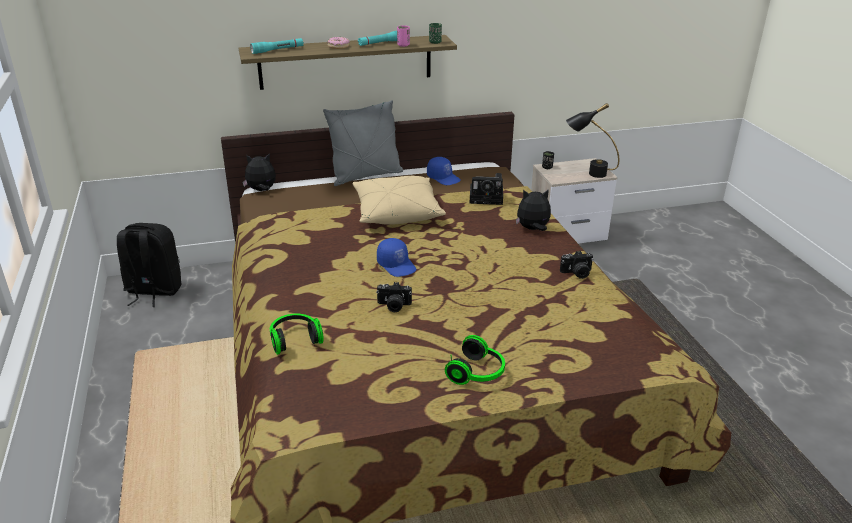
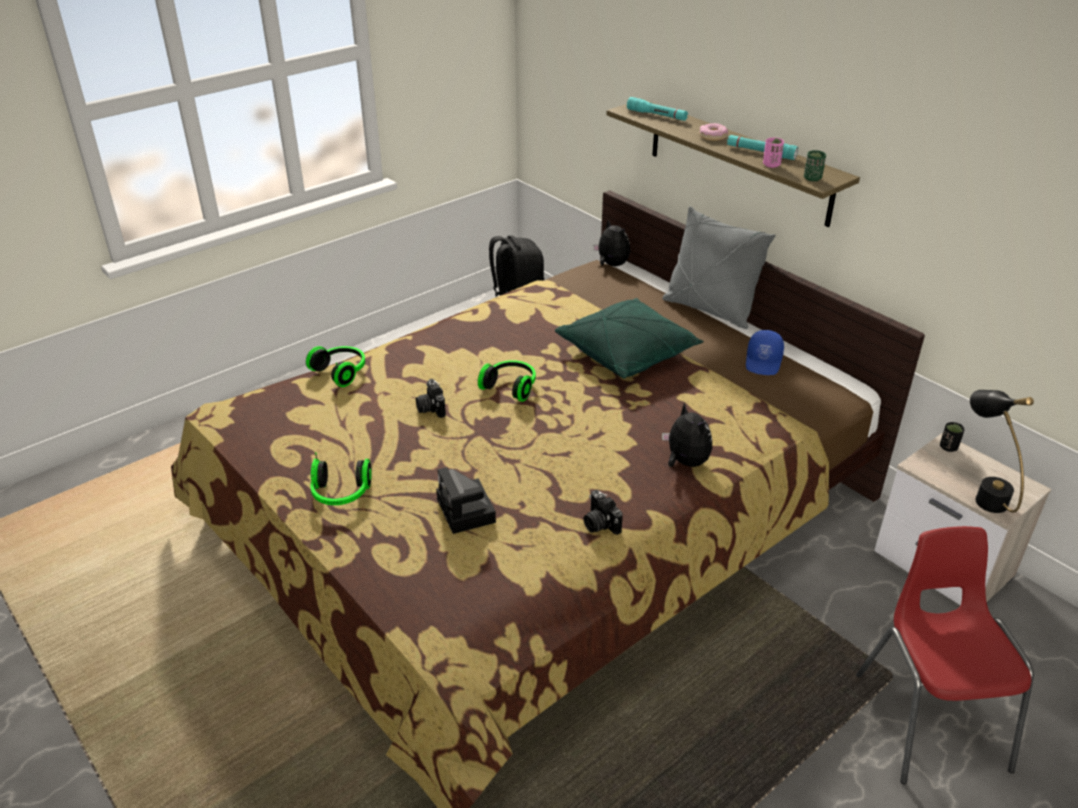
camera: 65 degrees right, 5 degrees up
beige pillow [352,175,446,225] -> green pillow [555,298,704,379]
blue cap [377,238,416,277] -> headphones [478,360,536,402]
camera [470,173,503,205] -> camera moved to [436,467,496,534]
none -> red chair [856,526,1034,784]

